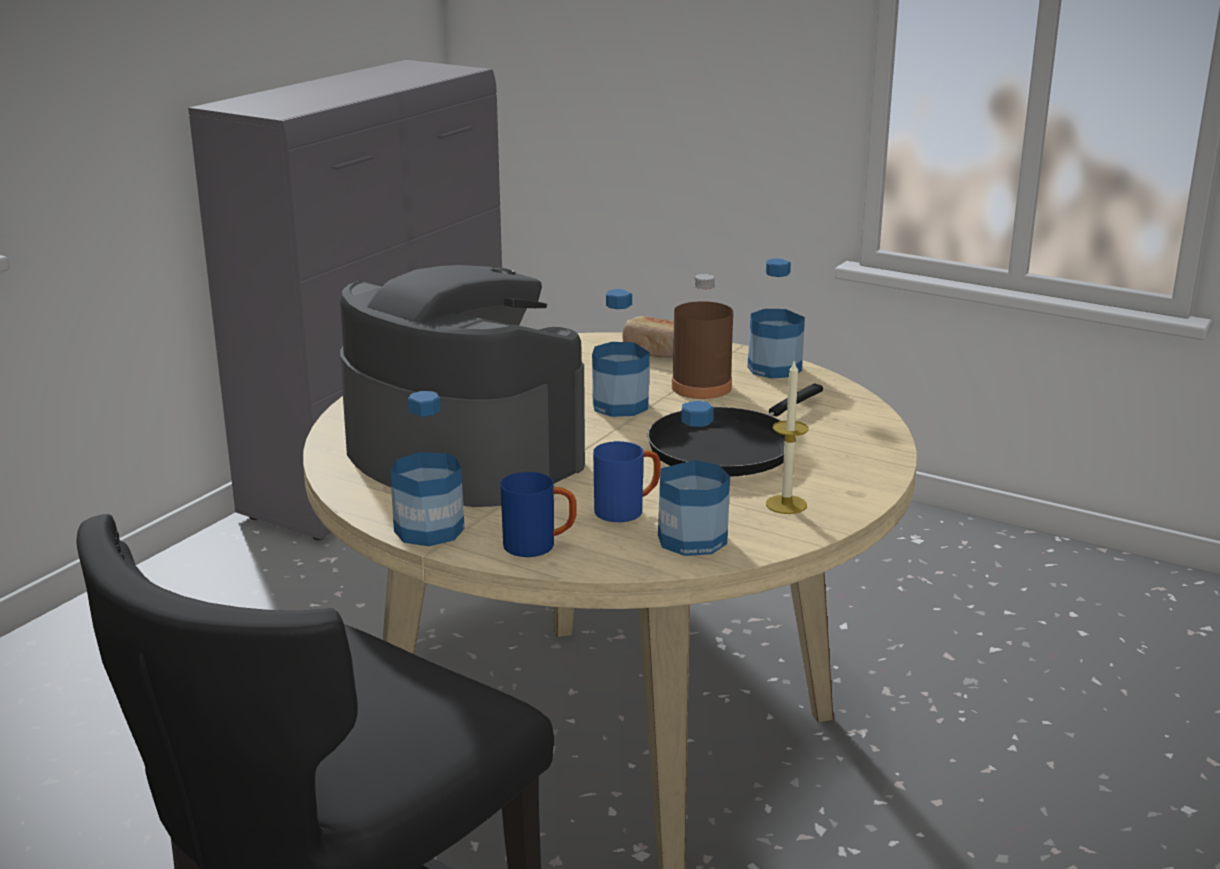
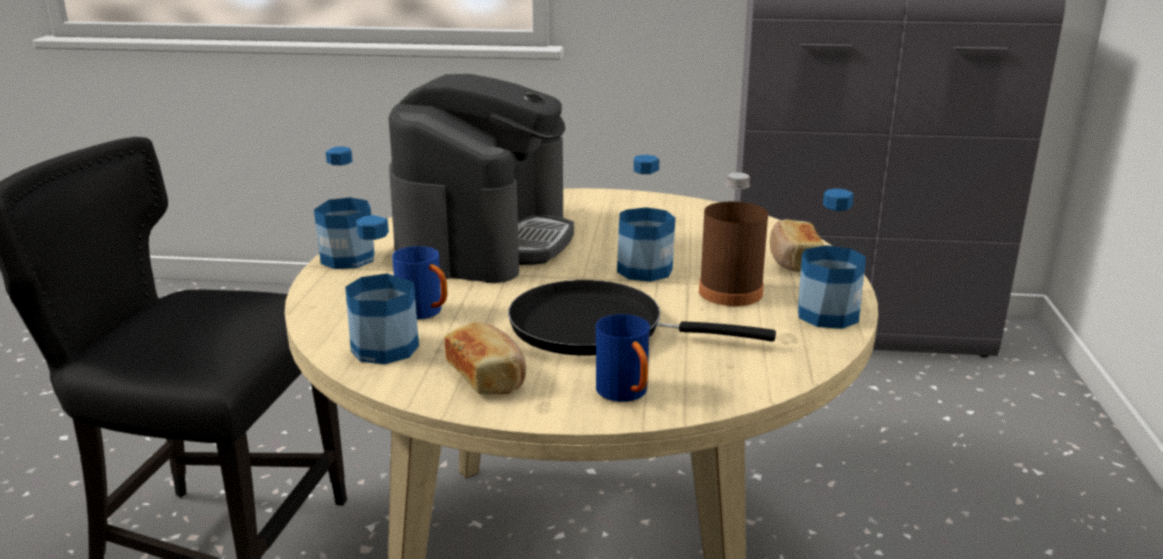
camera: 65 degrees right, 0 degrees up
blue mug [500,472,577,557] -> blue mug moved to [596,314,650,402]
candle [766,359,808,514] -> bread [444,322,526,395]

